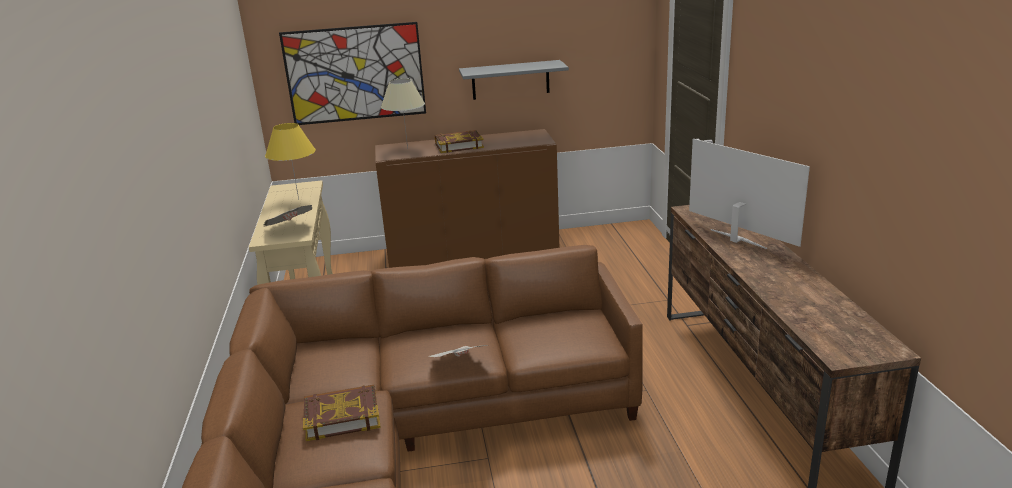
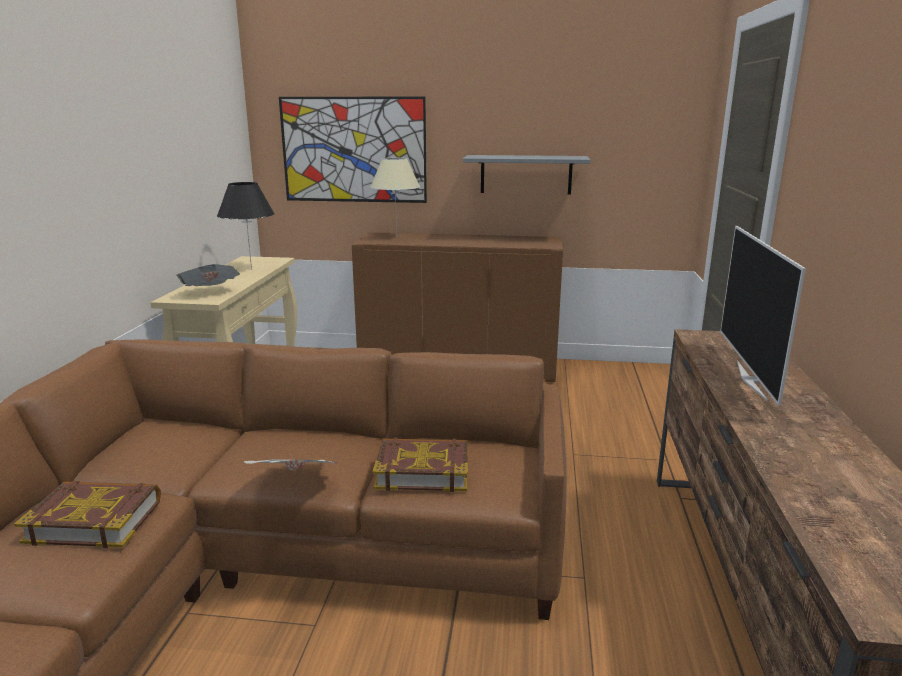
camera: 15 degrees right, 5 degrees down
yellow table lamp [265,123,316,200] -> black table lamp [217,182,275,270]
book [435,130,484,153] -> book moved to [373,438,468,492]
television [689,139,810,249] -> television turned 150 degrees counterclockwise [720,226,806,406]

